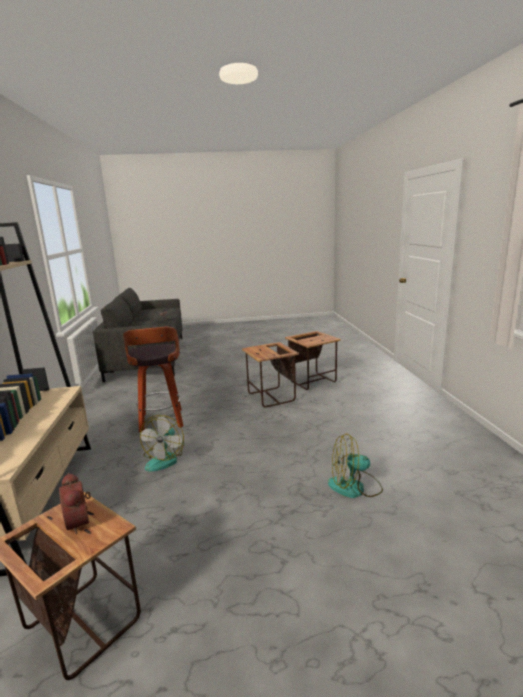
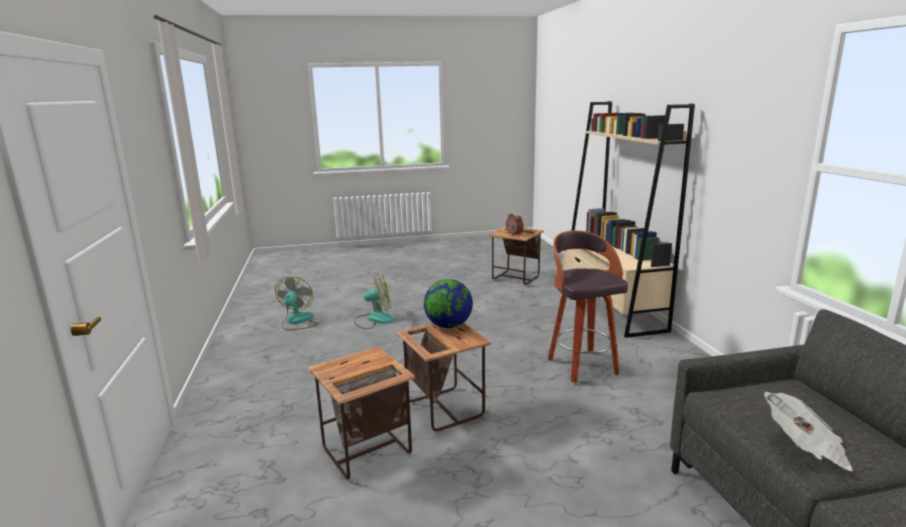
camera: 175 degrees right, 0 degrees up
fan [140,415,184,472] -> fan moved to [275,276,318,330]
none -> globe [424,279,473,328]

